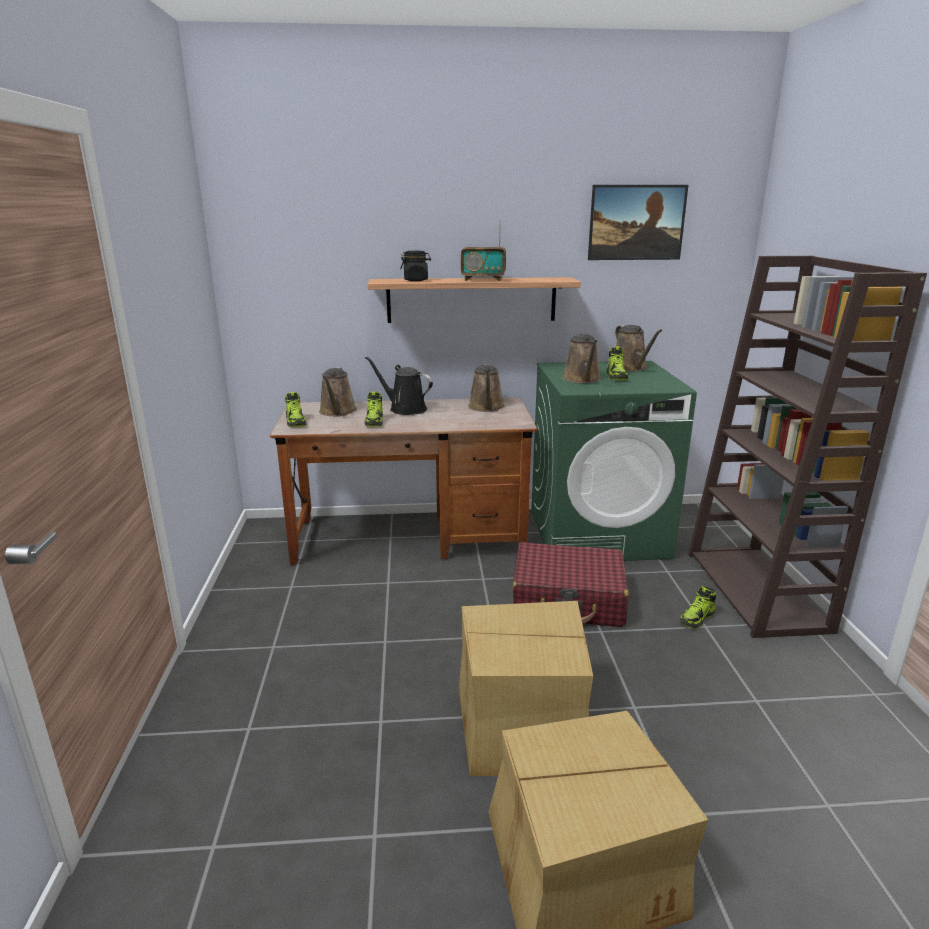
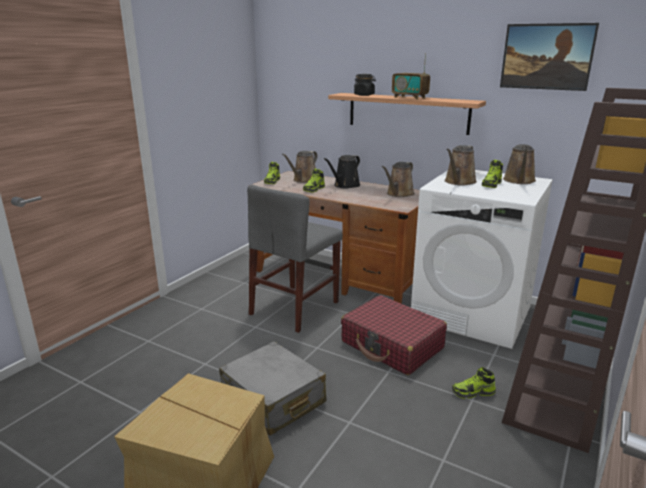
camera: 35 degrees right, 0 degrees up
black watering can [365,356,433,415] -> black watering can turned 120 degrees counterclockwise [324,155,360,188]
cardboard box [459,601,593,776] -> grey suitcase [219,341,326,436]
green washing machine [531,361,697,561] -> white washing machine [411,170,553,349]
none -> grey chair [247,184,343,333]

